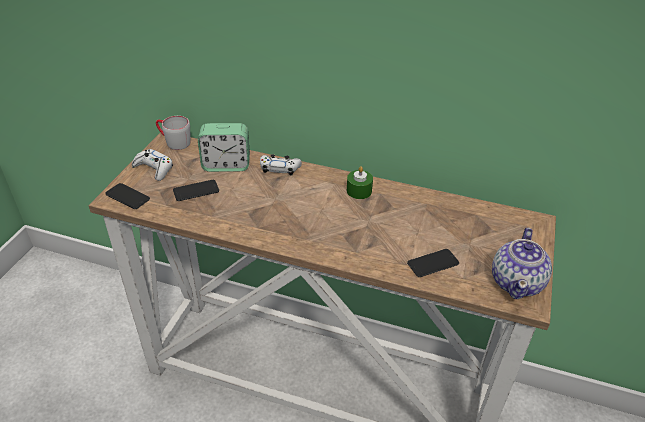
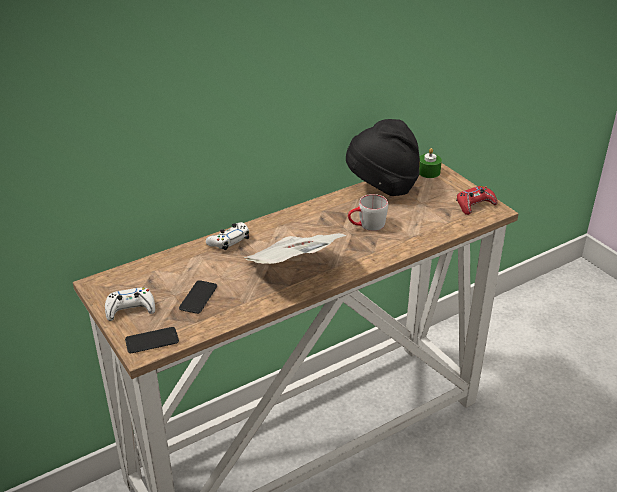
camera: 50 degrees left, 5 degrees down
grey mug [156,116,191,150] -> grey mug moved to [348,194,388,231]
alarm clock [198,123,250,172] -> none
green candle [347,166,373,199] -> green candle moved to [419,148,442,178]
phone [407,249,459,277] -> none
teapot [492,228,552,299] -> red game controller [456,186,497,215]
none -> newspaper [244,233,346,264]
none -> black hat [346,119,420,196]

